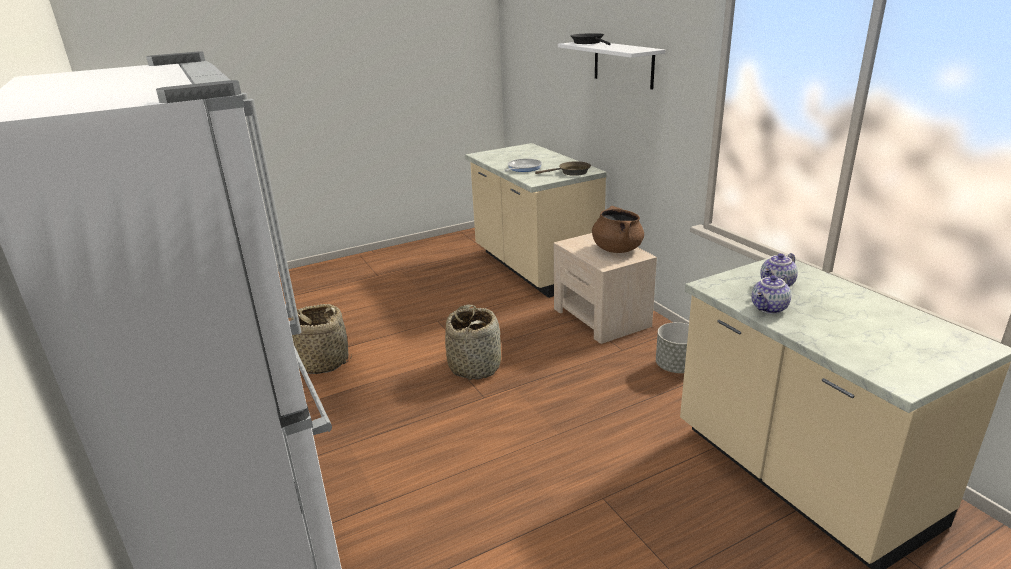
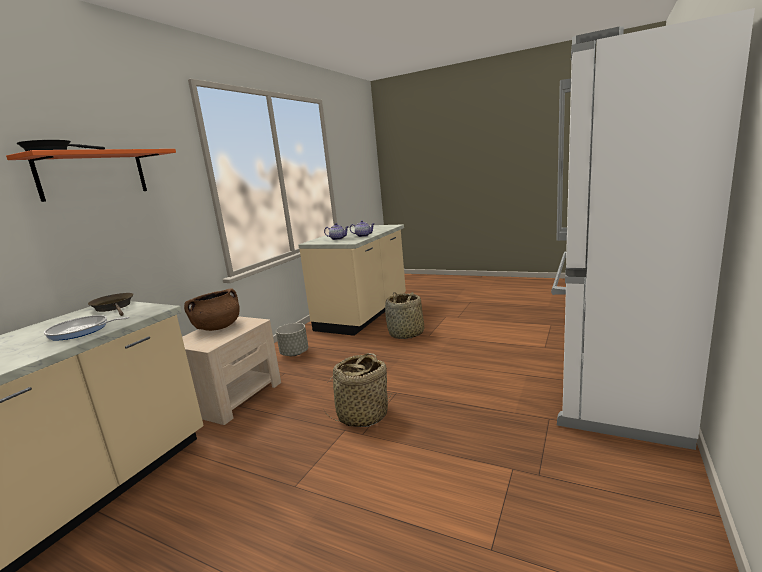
camera: 125 degrees left, 10 degrees down
basket [289,304,352,374] -> basket moved to [385,292,424,339]
white shelf [558,42,665,90] -> orange shelf [6,149,176,202]

